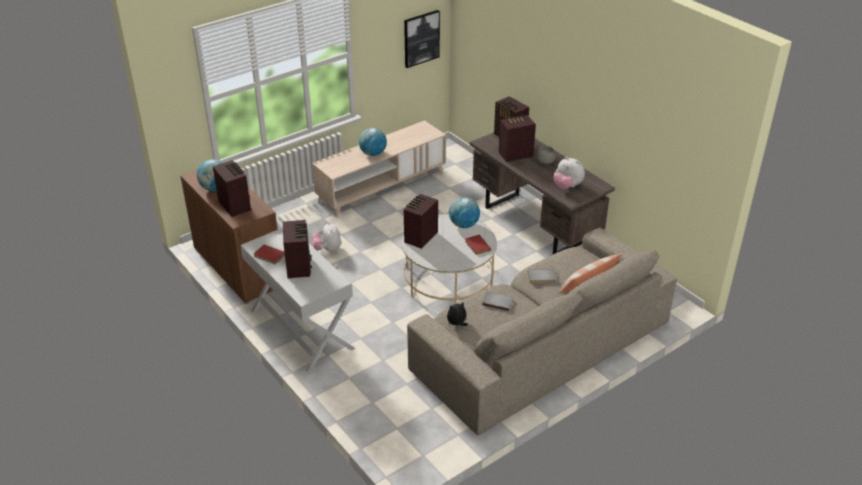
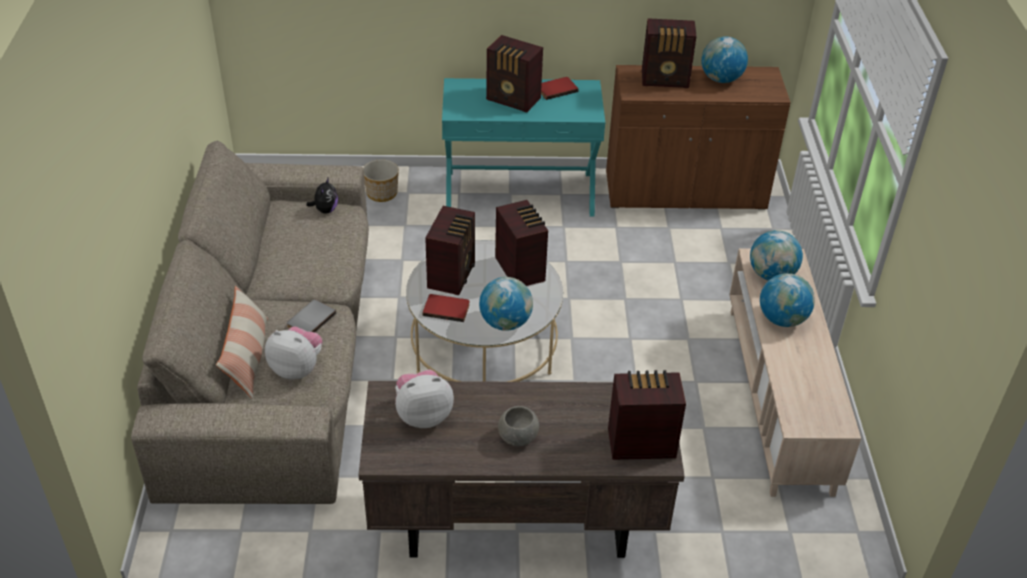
camera: 125 degrees right, 5 degrees up
white console table [241,228,355,373] -> turquoise console table [442,78,605,216]
plush toy [312,222,341,253] -> plush toy moved to [265,326,322,379]
picture [404,10,440,68] -> none
grey book [482,292,513,311] -> none
radio [499,115,536,162] -> radio moved to [425,206,475,295]
none -> planter [363,159,399,202]
none -> globe [750,230,803,281]

